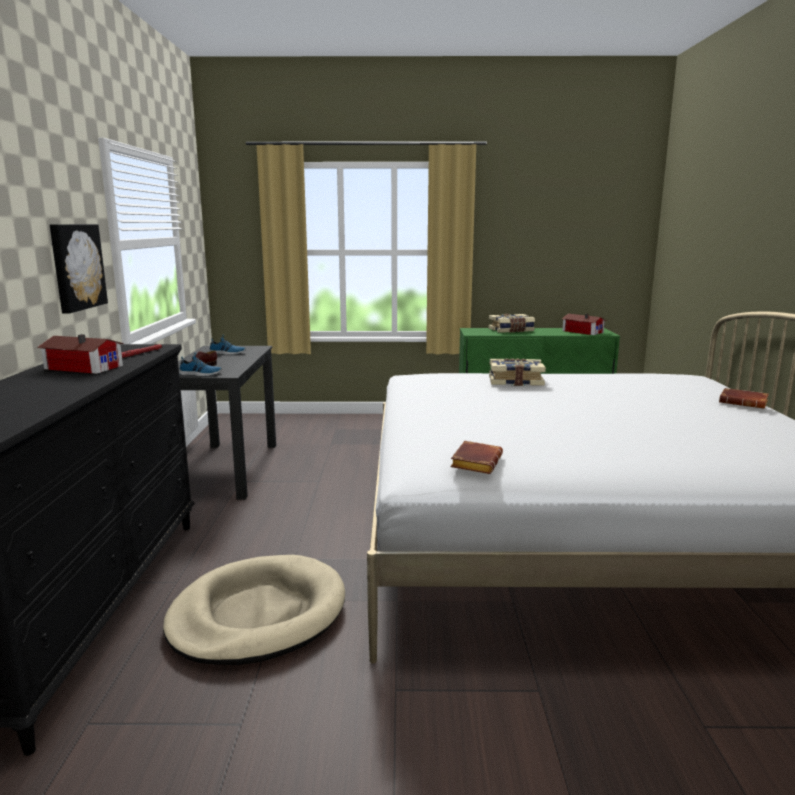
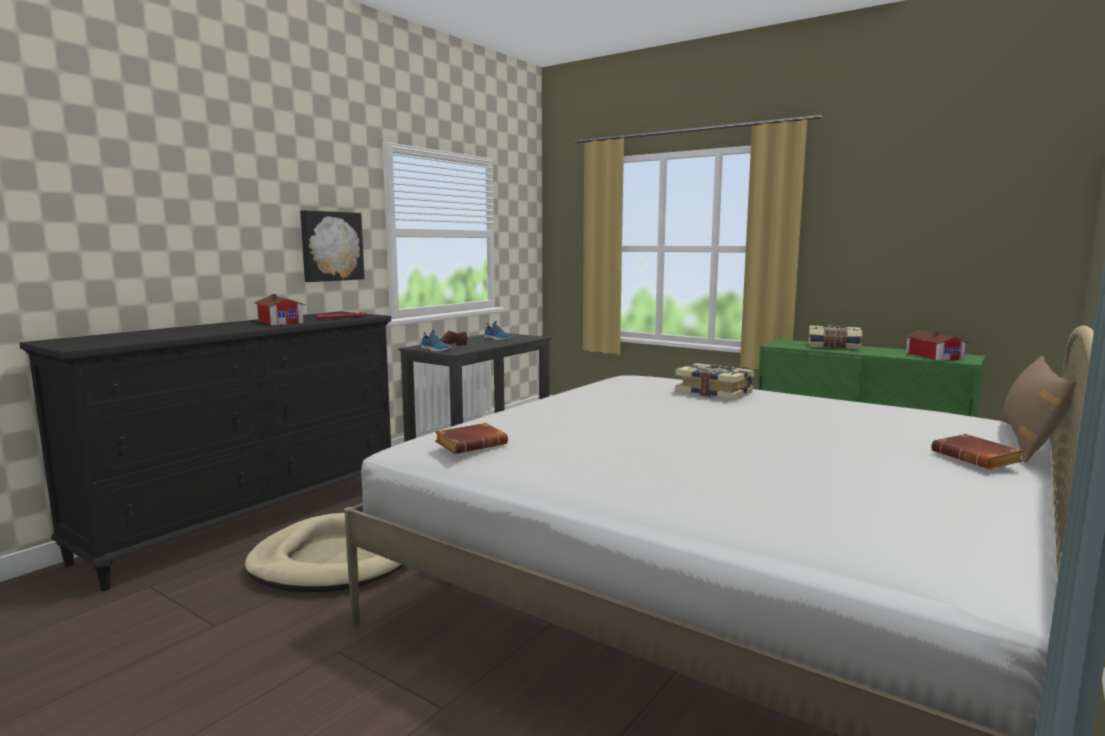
camera: 35 degrees right, 5 degrees down
none -> brown pillow [1001,356,1076,463]

